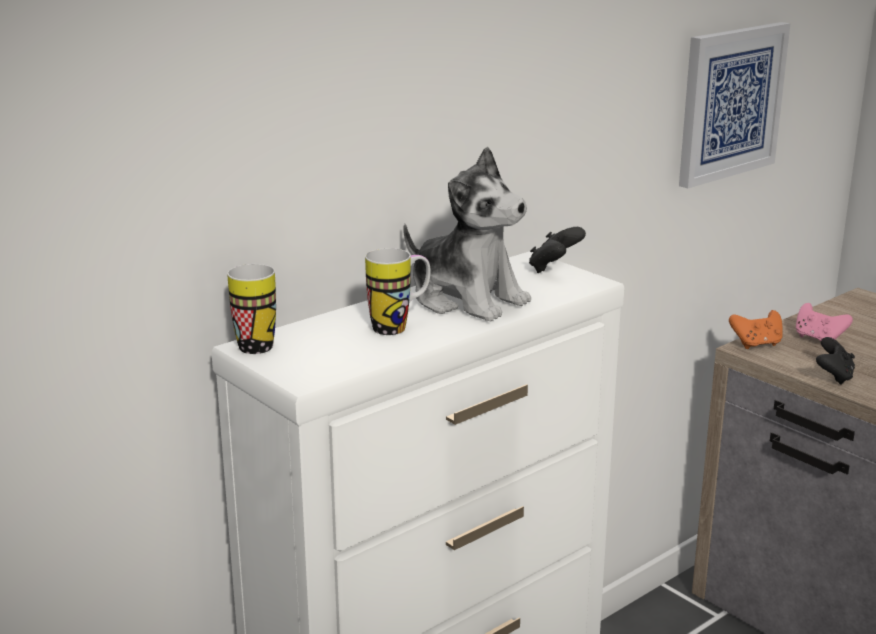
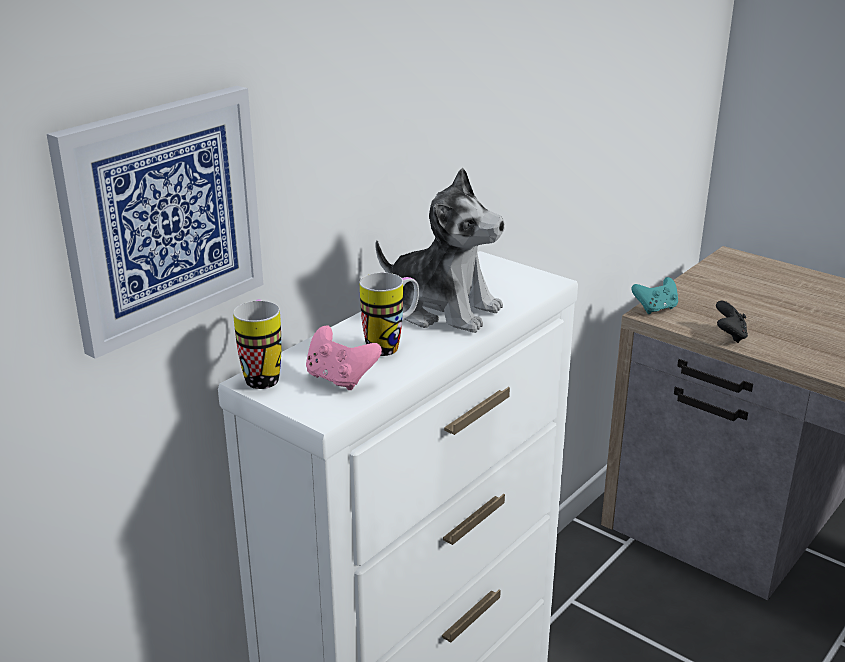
camera: 10 degrees left, 5 degrees up
black game controller [529,227,586,273] -> none
picture [679,22,790,188] -> picture moved to [47,86,264,359]
orange game controller [729,310,783,349] -> turquoise game controller [631,277,678,314]
pink game controller [796,303,853,341] -> pink game controller moved to [306,326,382,390]

